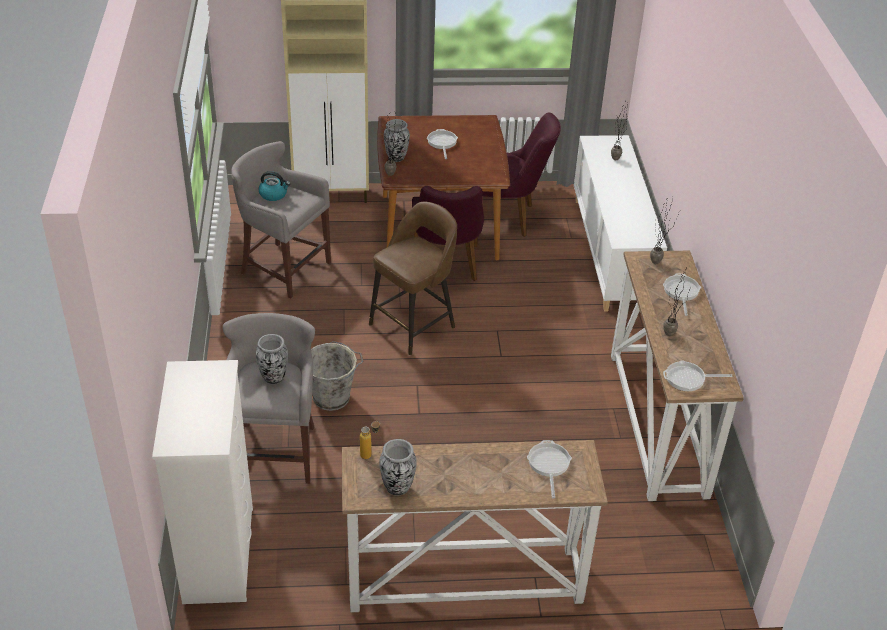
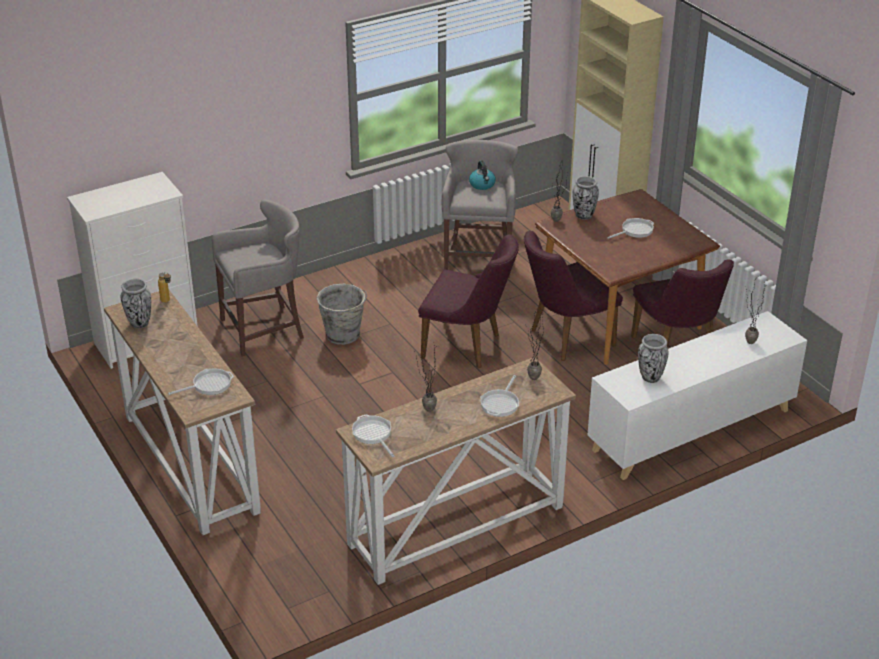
camera: 65 degrees right, 5 degrees down
vase [256,334,288,384] -> vase moved to [638,334,669,383]
brown stool [369,202,457,355] -> purple chair [418,234,519,368]
frying pan [663,273,701,316] -> frying pan turned 135 degrees clockwise [480,375,519,417]

